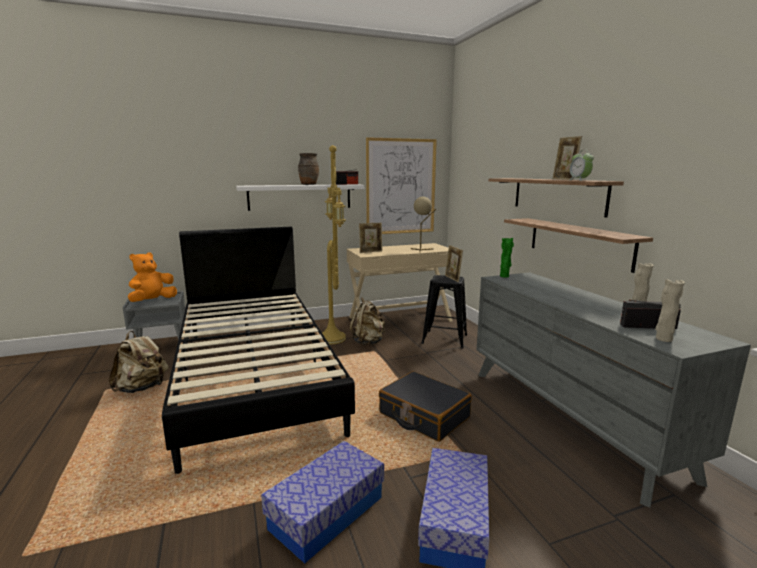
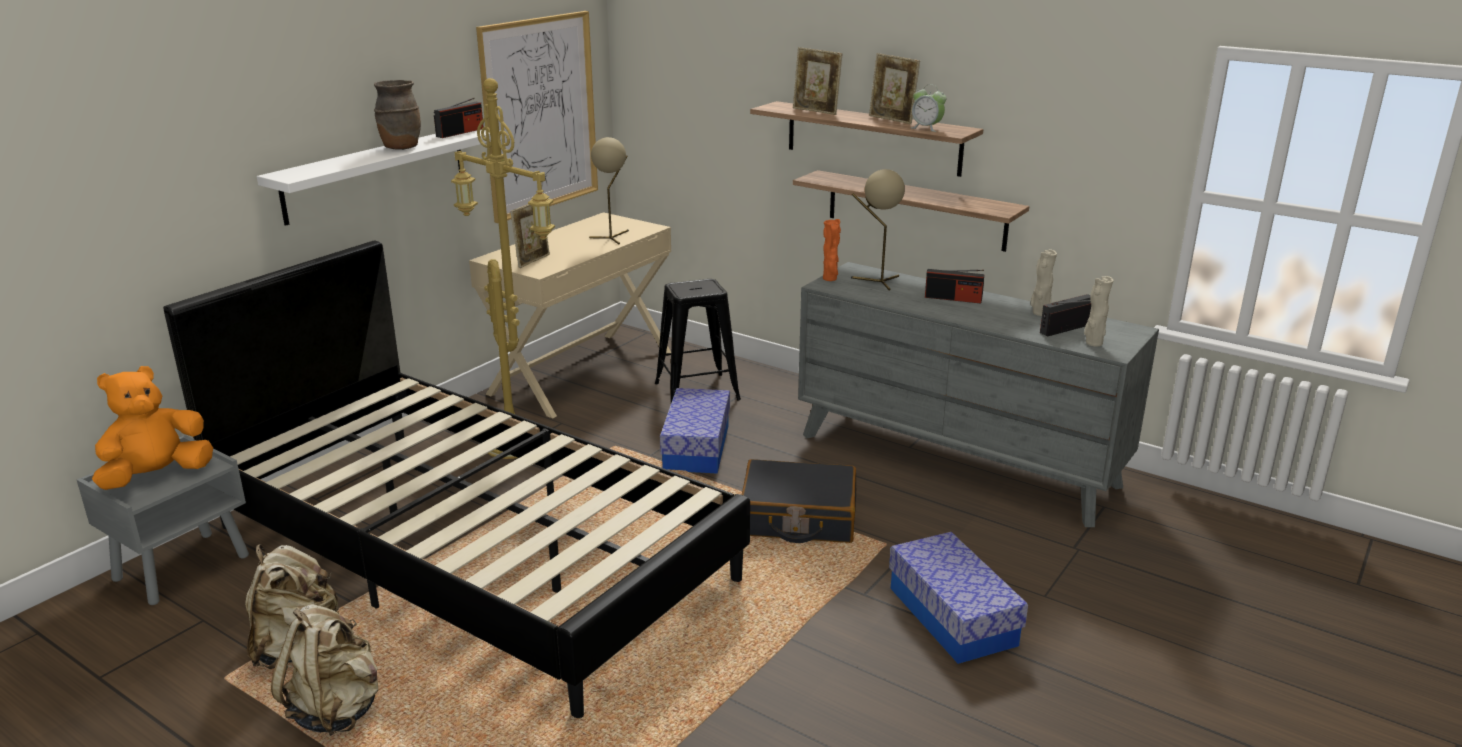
camera: 35 degrees left, 10 degrees up
orange plush toy [128,252,177,302] -> orange plush toy turned 45 degrees clockwise [92,366,213,490]
storage box [261,441,384,563] -> storage box moved to [660,388,730,474]
beige backpack [350,297,385,345] -> beige backpack moved to [271,604,378,736]
picture frame [445,245,463,282] -> picture frame moved to [793,47,842,115]
green vase [500,238,514,278] -> orange vase [823,219,841,281]
none -> beige table lamp [851,169,905,291]
none -> radio [925,269,985,304]

